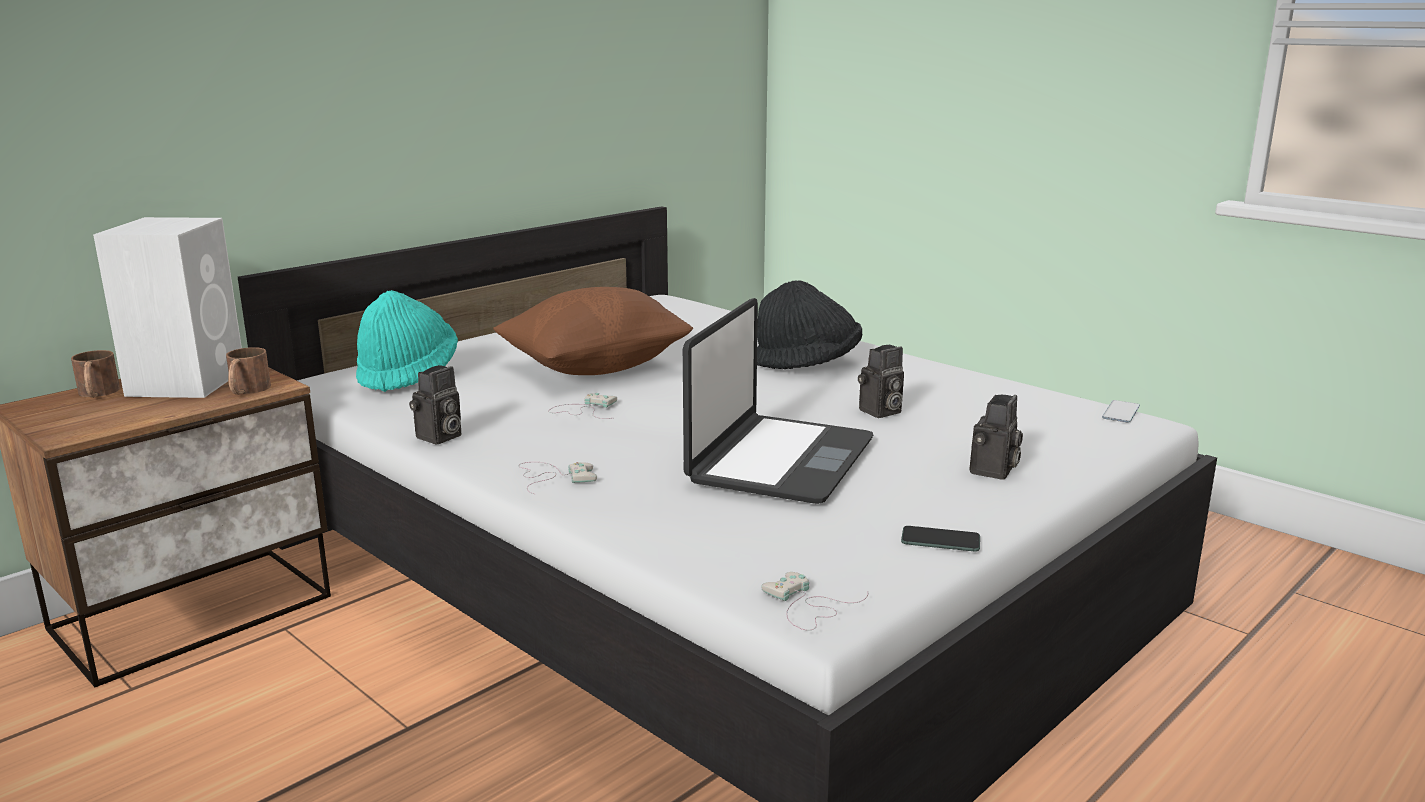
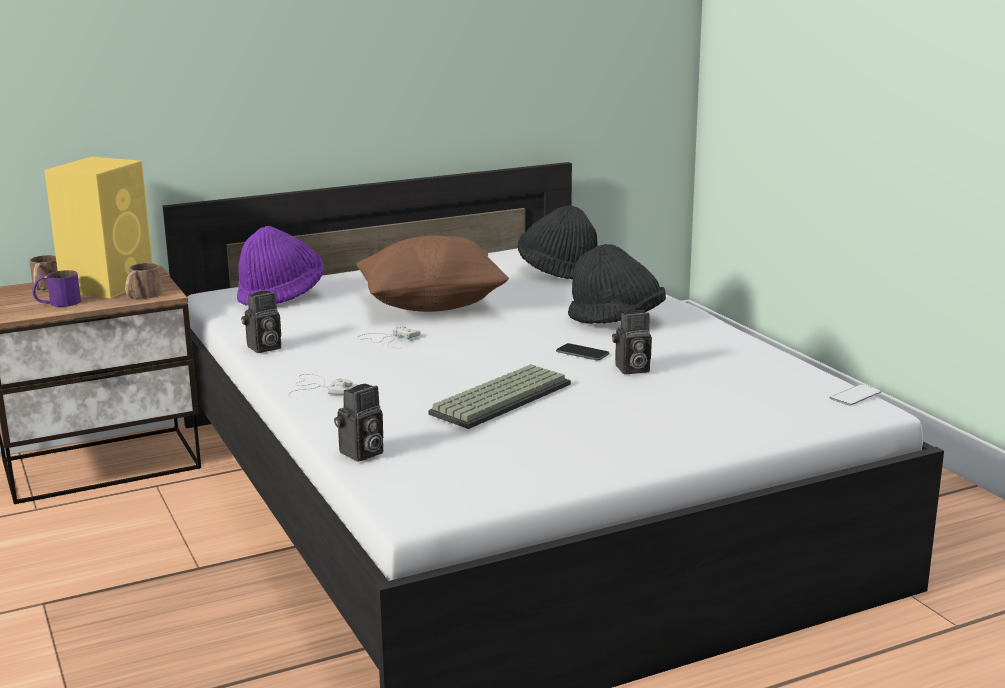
camera: 20 degrees right, 0 degrees up
white speaker [93,217,242,398] -> yellow speaker [44,157,153,298]
turquoise hat [356,290,458,392] -> purple hat [237,226,324,306]
laptop [683,298,873,504] -> keyboard [428,364,571,429]
white game controller [761,572,868,631] -> none
phone [901,526,980,552] -> phone moved to [556,343,610,360]
camera [970,395,1023,480] -> camera moved to [334,383,384,462]
none -> purple mug [32,270,81,307]
none -> black hat [518,205,598,280]

